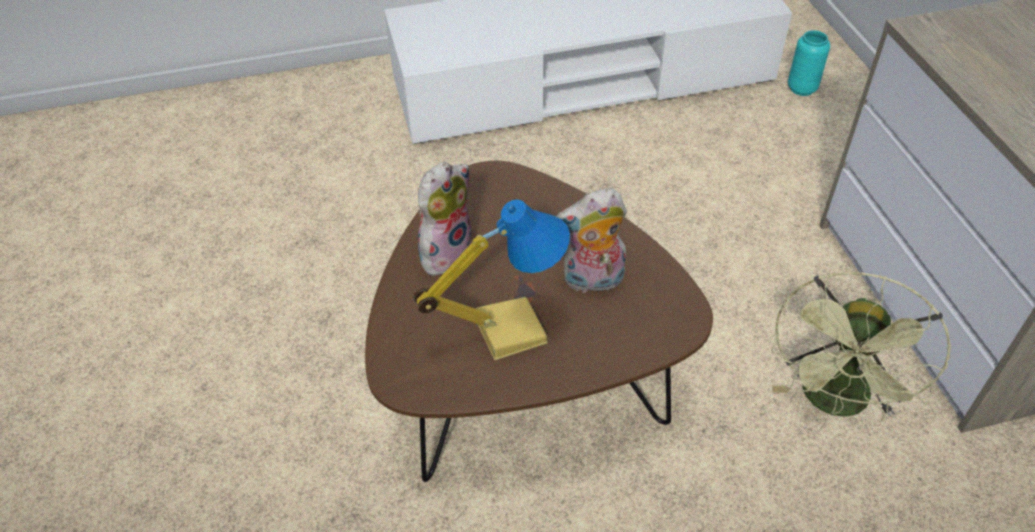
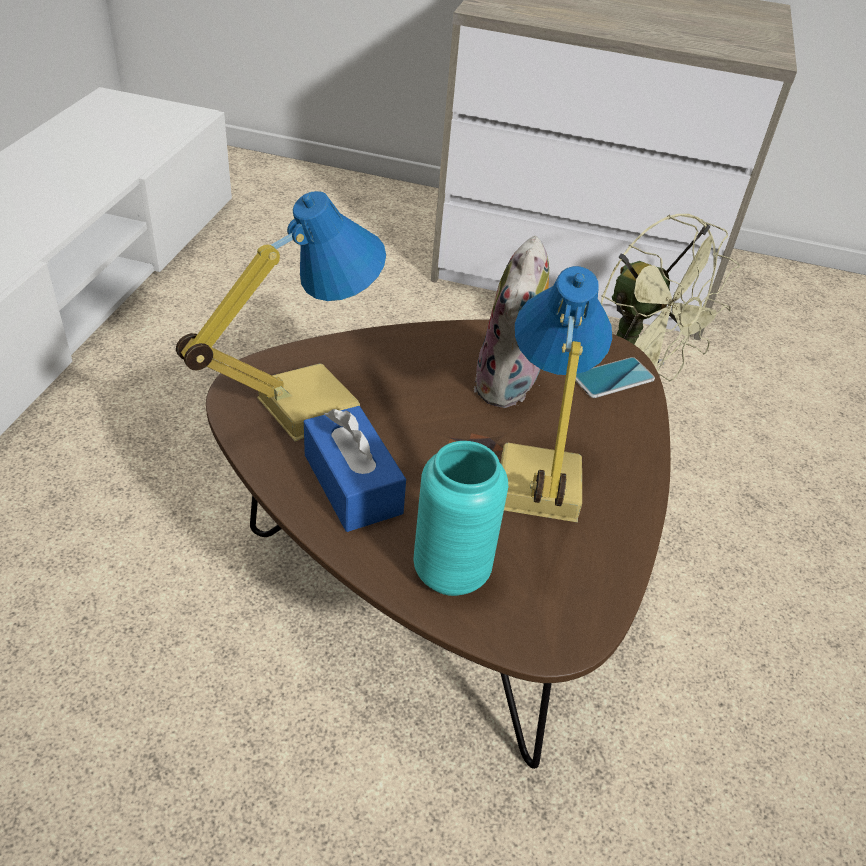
camera: 65 degrees left, 5 degrees down
plush toy [418,162,472,276] -> blue tissue box [304,406,406,532]
turquoise vase [788,30,830,96] -> turquoise vase moved to [413,441,508,596]
none -> table lamp [176,191,386,441]
none -> phone [575,357,655,398]

